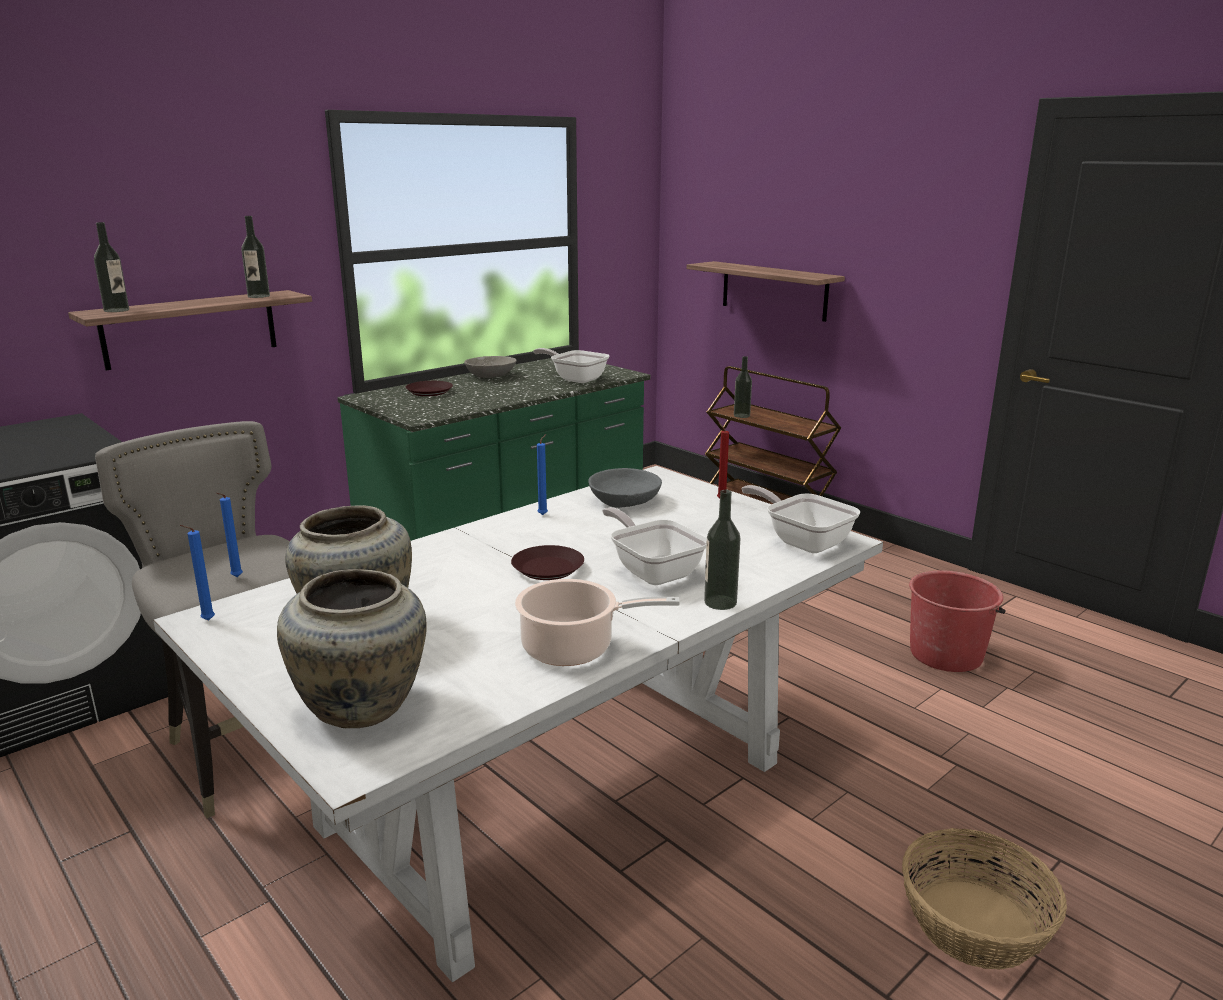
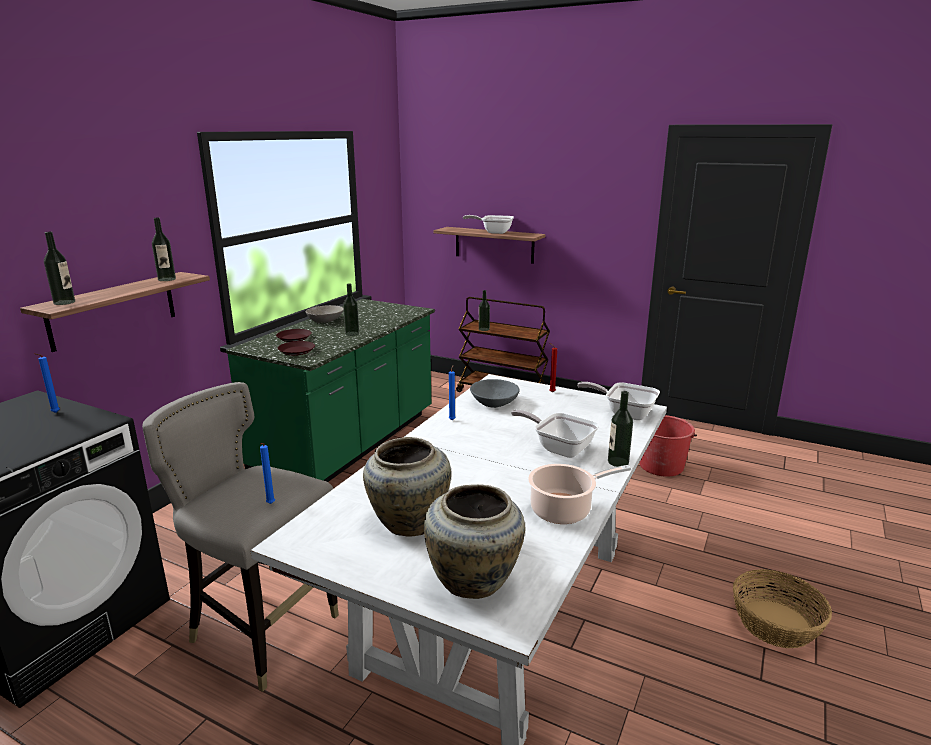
camera: 20 degrees left, 0 degrees up
blue candle [180,525,215,621] -> blue candle moved to [34,353,60,413]
brown plate [511,545,584,580] -> brown plate moved to [278,341,315,356]
frying pan [534,348,609,383] -> frying pan moved to [463,215,514,234]
none -> bottle [343,283,359,336]

